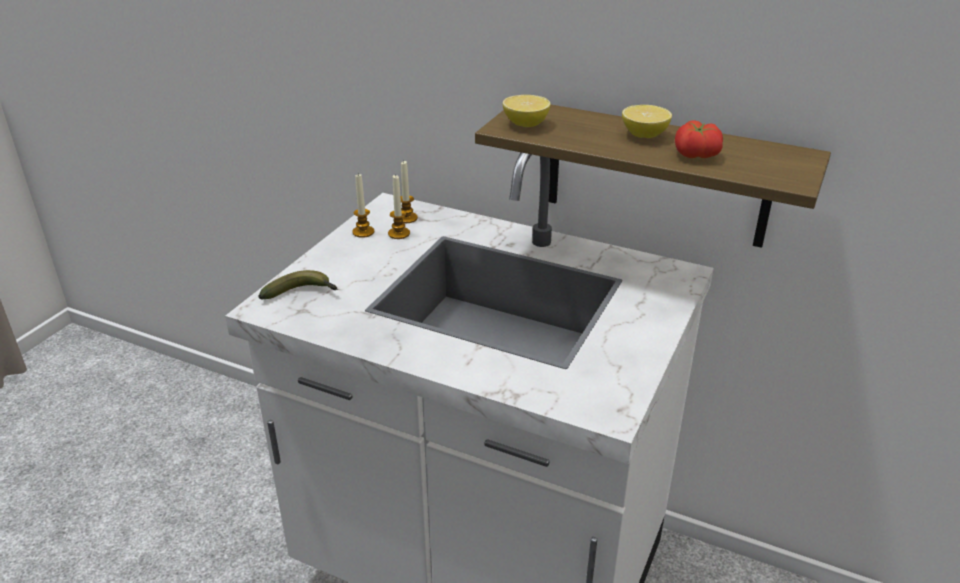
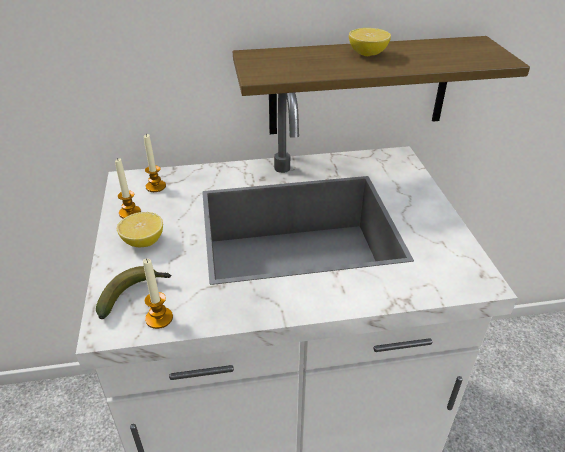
camera: 35 degrees left, 5 degrees up
candle [388,174,410,239] -> candle moved to [143,258,173,329]
lemon [503,95,551,127] -> lemon moved to [117,212,163,247]
tomato [675,120,723,158] -> none

